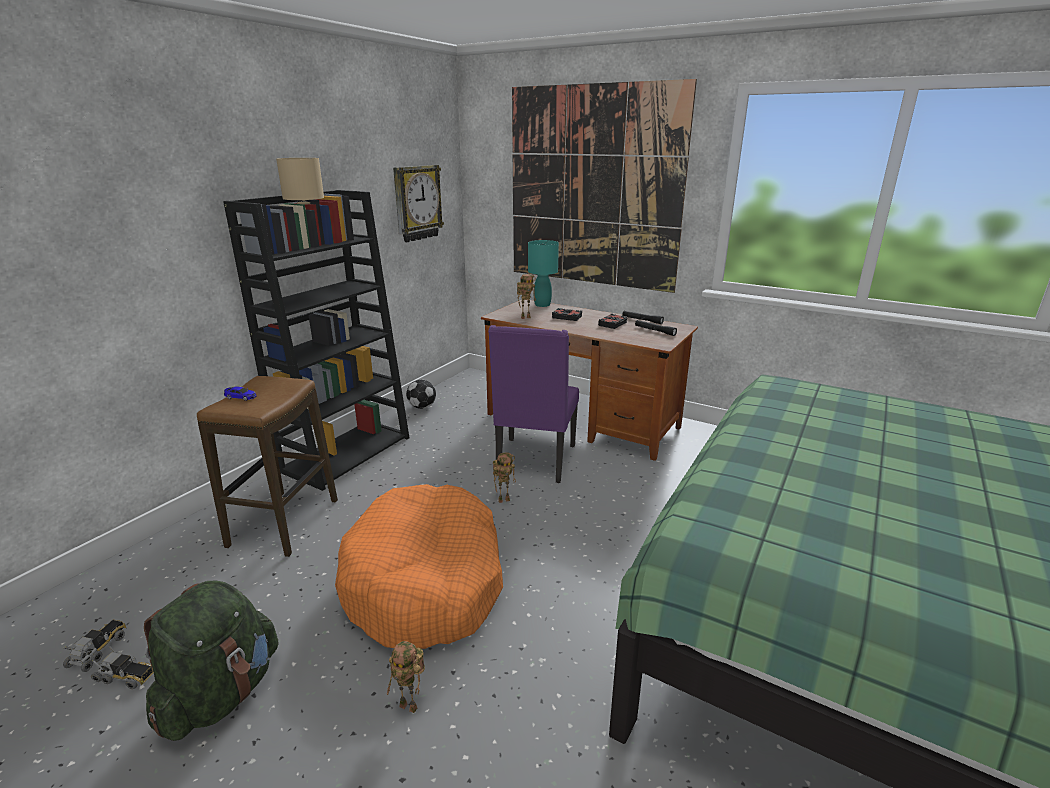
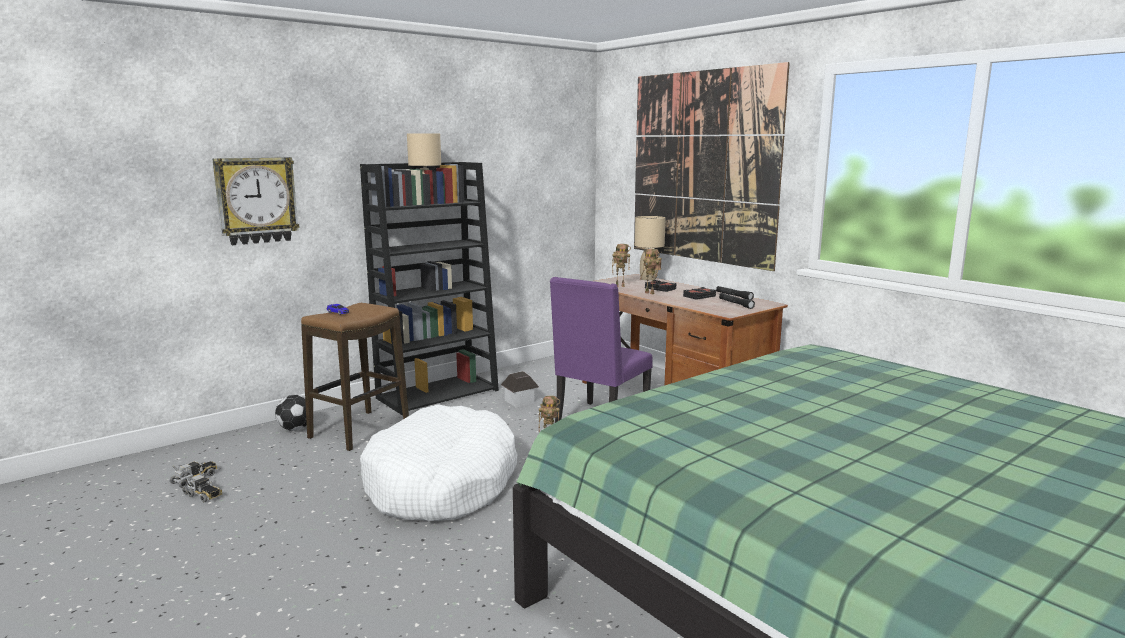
camera: 20 degrees right, 10 degrees down
green backpack [144,580,278,741] -> none
orange dog bed [335,484,503,649] -> white dog bed [360,404,518,521]
toy robot [387,641,425,713] -> toy robot moved to [640,249,662,294]
wall clock [393,165,444,242] -> wall clock moved to [212,157,300,245]
football [406,379,436,409] -> football moved to [275,395,307,431]
turquoise table lamp [528,240,559,307] -> beige table lamp [635,216,666,281]
none -> toy house [501,371,539,407]

